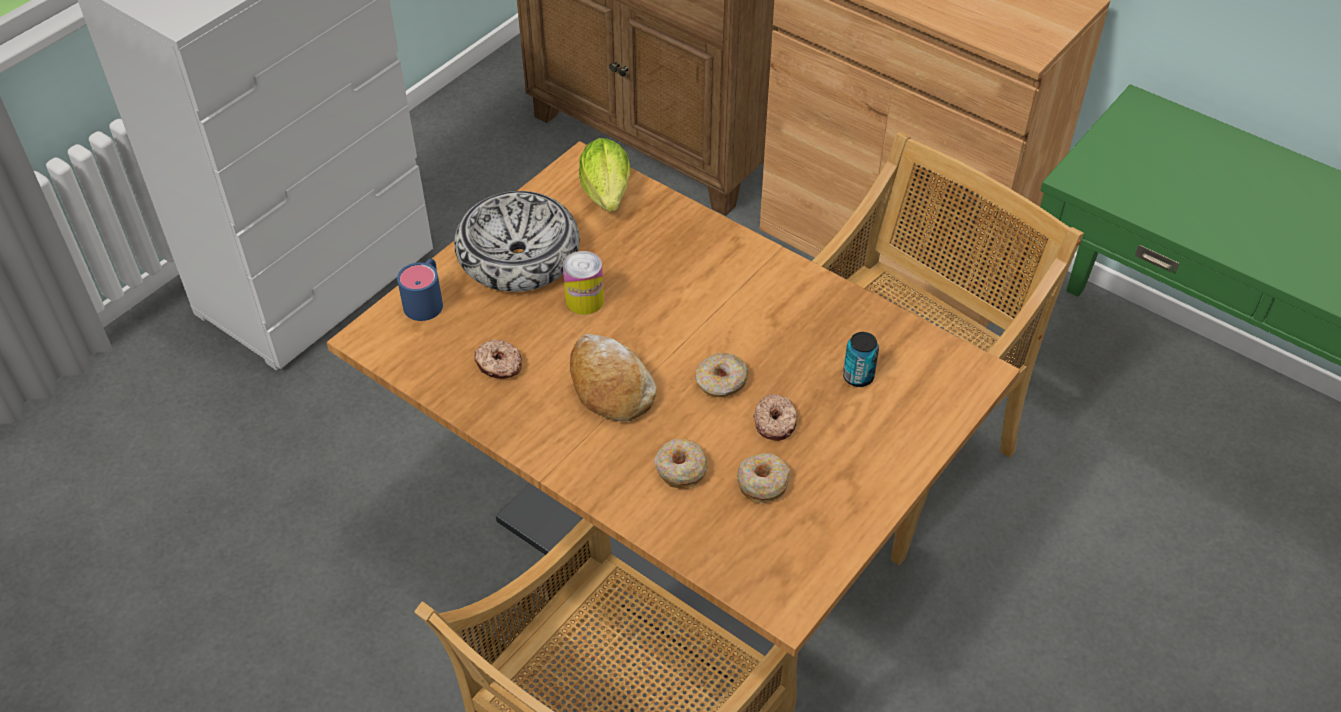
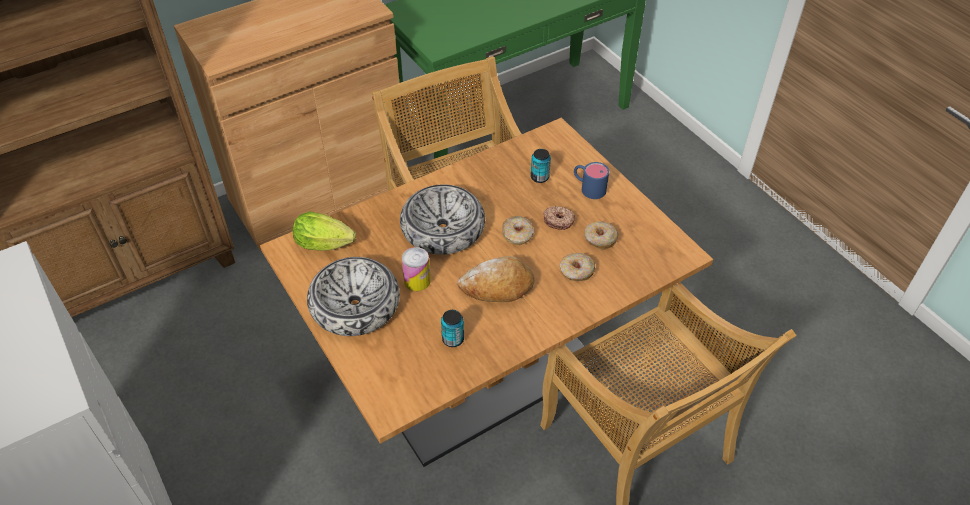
camera: 70 degrees left, 0 degrees up
blue mug [397,259,443,321] -> blue mug moved to [574,162,609,199]
donut [474,339,522,379] -> can [441,310,464,347]
none -> bowl [400,184,485,255]

